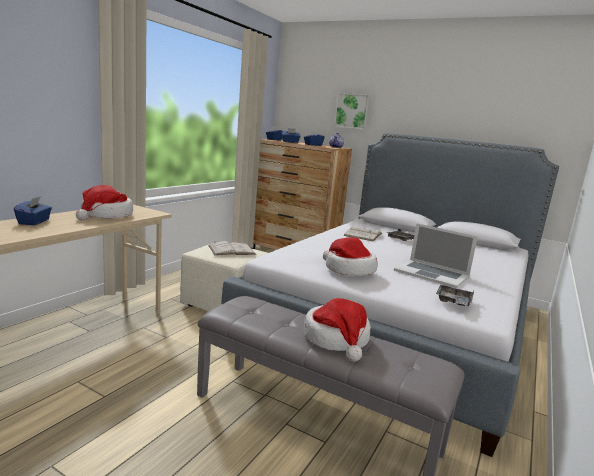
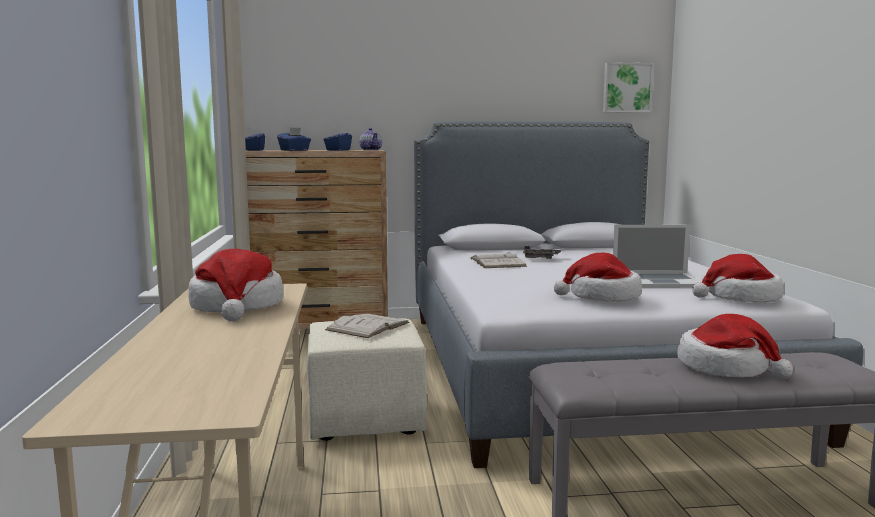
camera: 35 degrees left, 5 degrees down
blue tissue box [14,196,52,225] -> none
picture [334,93,370,130] -> picture moved to [603,62,654,113]
grey tray [436,284,474,306] -> hat [692,254,784,302]

